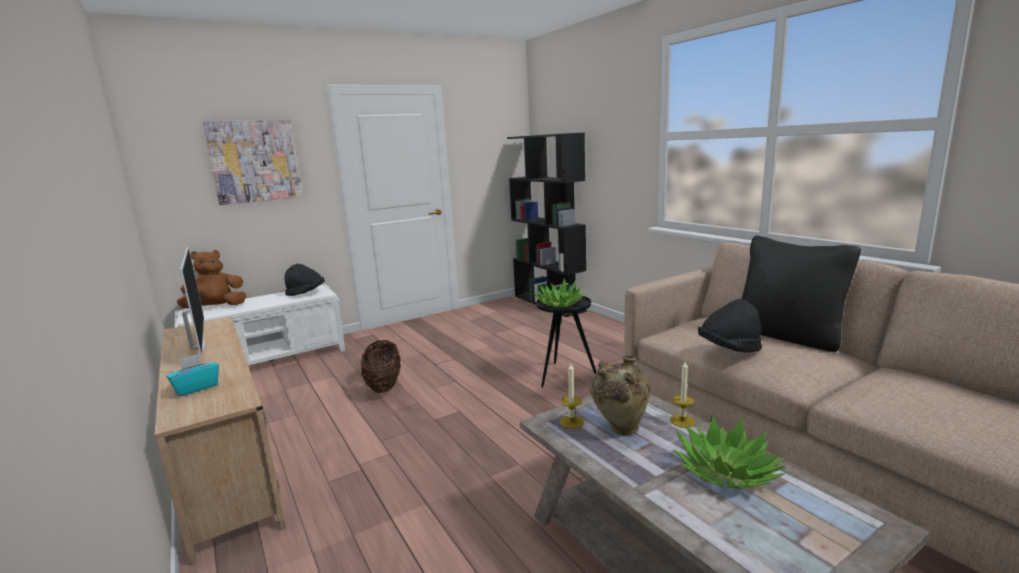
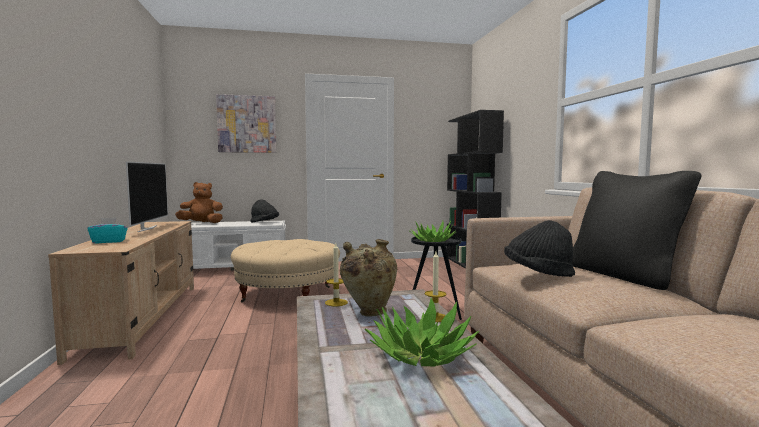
camera: 20 degrees right, 10 degrees down
basket [361,340,401,393] -> beige ottoman [231,239,340,302]

